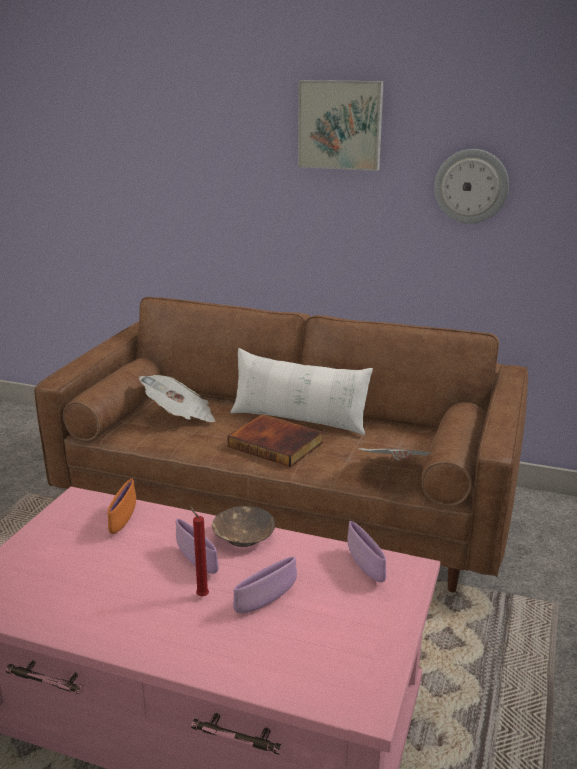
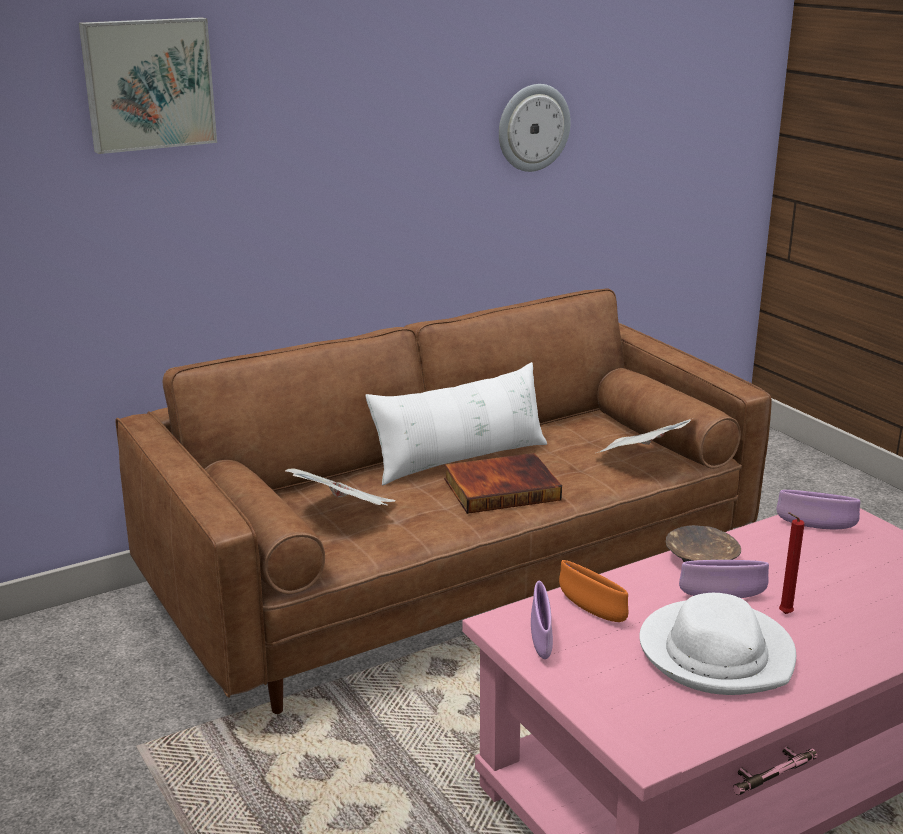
camera: 50 degrees left, 0 degrees up
purple bowl [233,556,297,613] -> purple bowl moved to [531,581,553,659]
picture [298,80,384,171] -> picture moved to [79,17,217,154]
none -> white hat [639,593,796,695]

